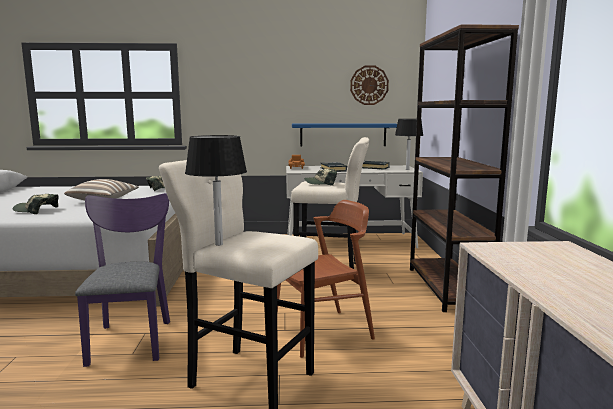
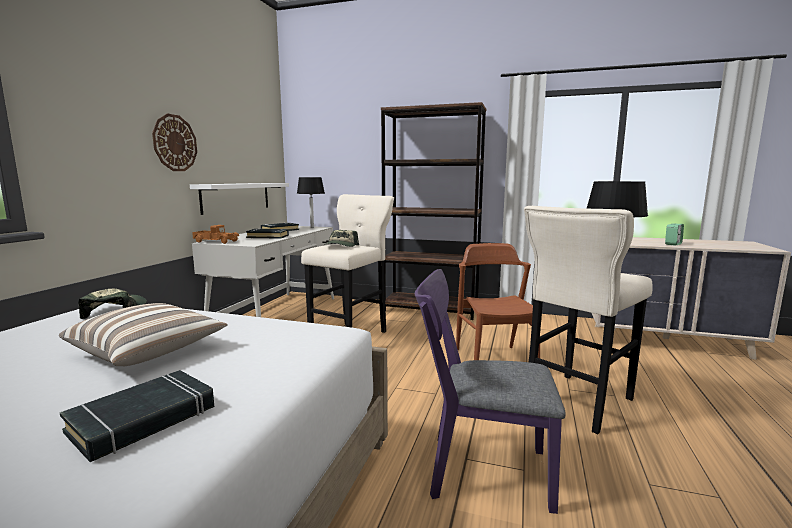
camera: 70 degrees left, 0 degrees up
cap [13,194,59,214] -> black book [60,370,214,462]
blue shelf [292,123,397,146] -> white shelf [190,183,289,215]
wall clock [350,66,389,105] -> wall clock moved to [152,114,197,171]
none -> alarm clock [665,224,684,246]

